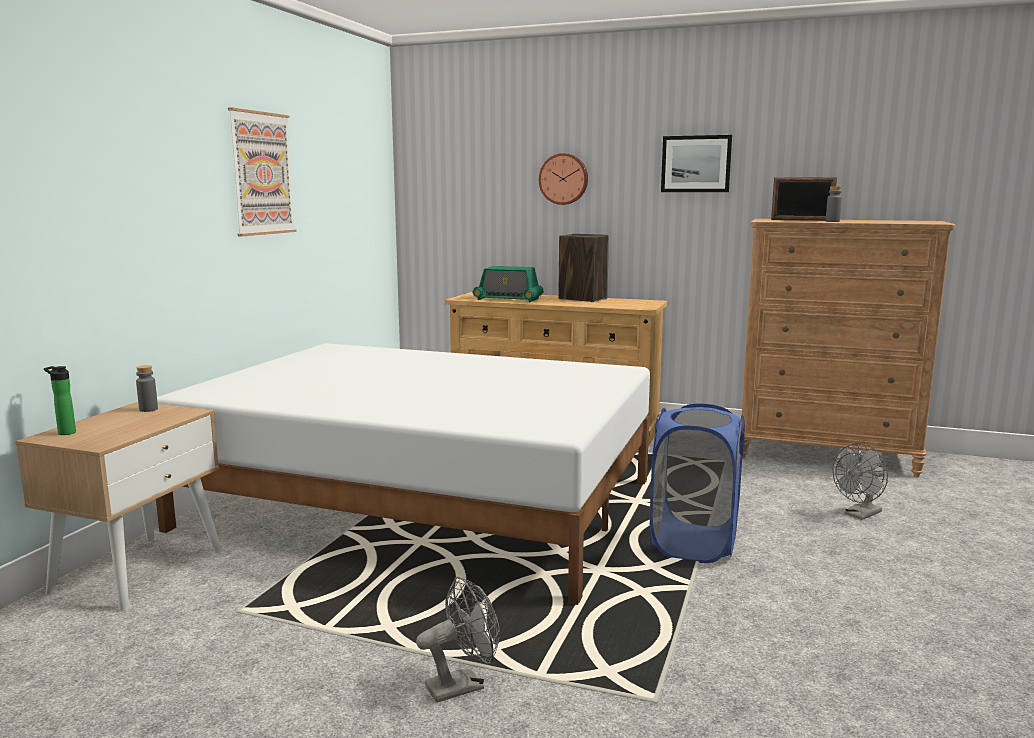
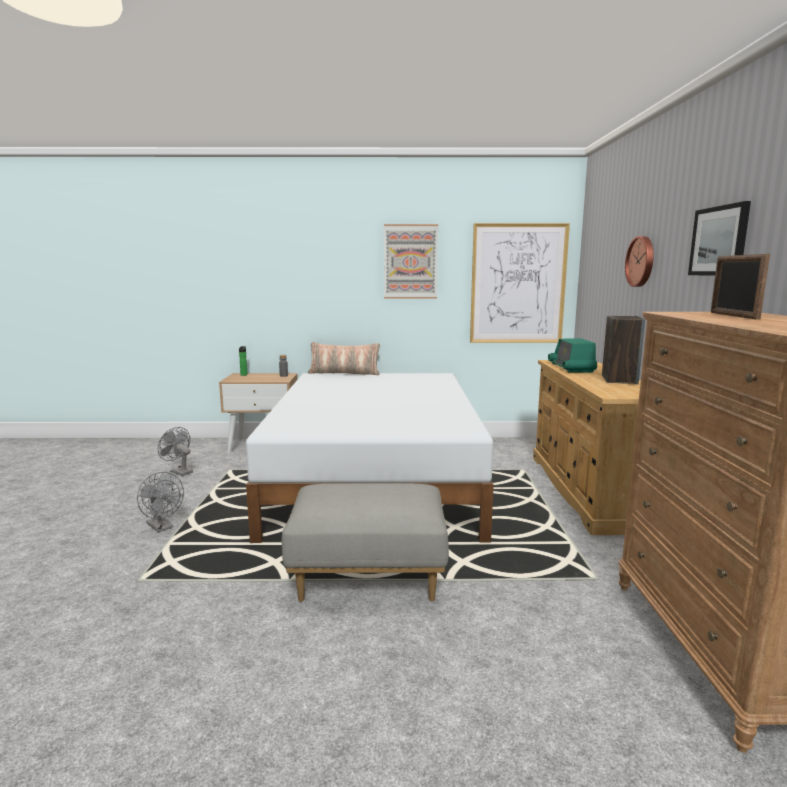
camera: 70 degrees right, 0 degrees up
blue laundry basket [650,404,745,563] -> grey ottoman [282,484,449,602]
grey bottle [826,186,842,222] -> none
grey fan [833,443,888,520] -> grey fan moved to [158,427,193,476]
none -> pillow [308,342,380,375]
none -> picture [470,223,570,343]

